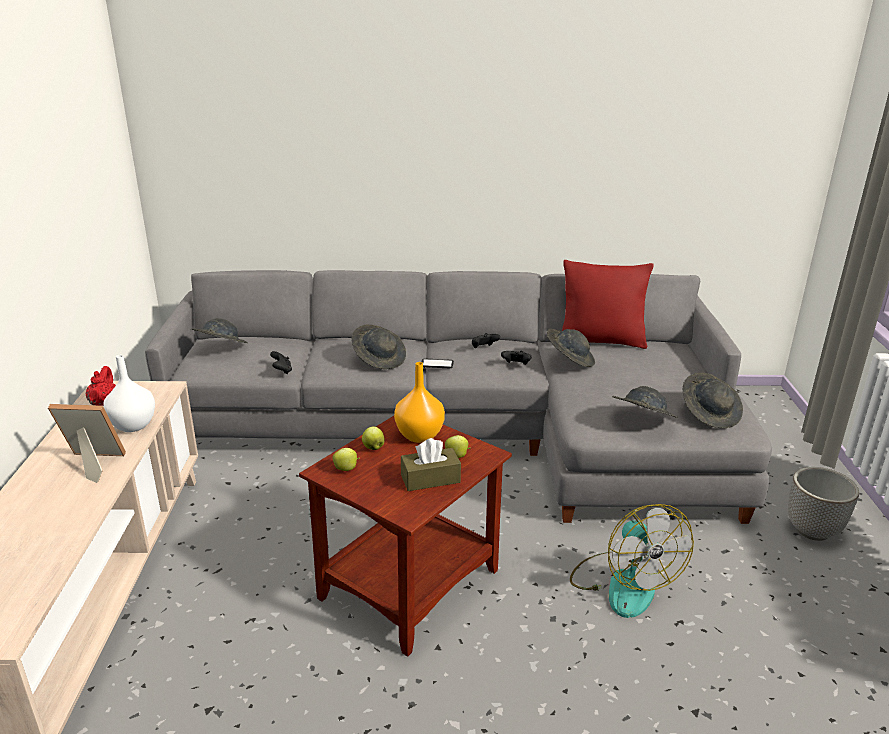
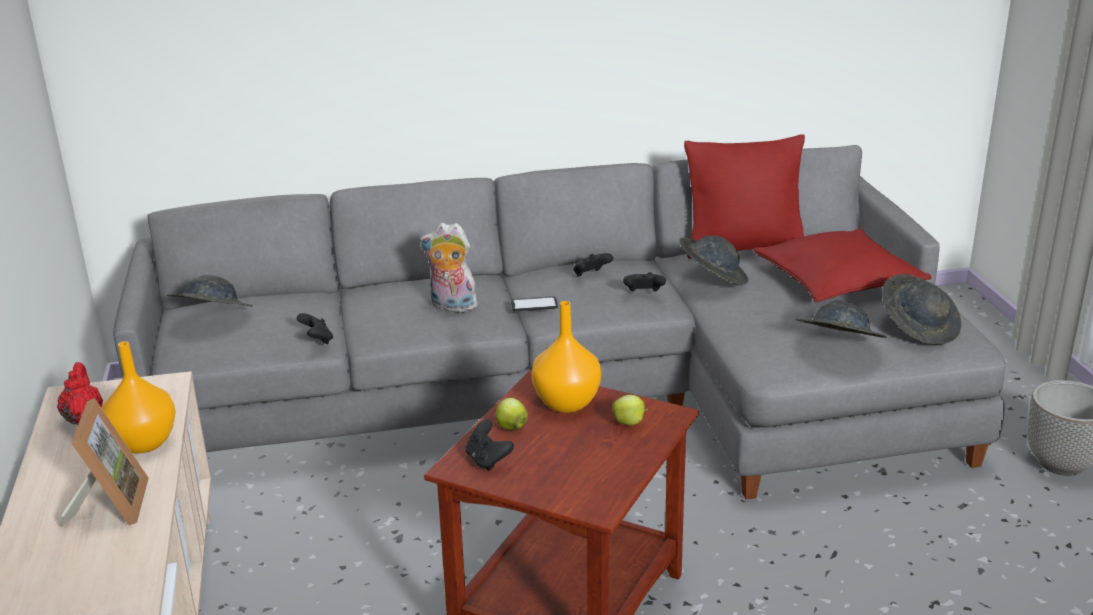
camera: 10 degrees left, 0 degrees up
picture frame [48,404,126,483] -> picture frame turned 90 degrees clockwise [60,398,149,527]
white vase [103,355,155,432] -> orange vase [102,341,175,453]
apple [332,448,360,471] -> black game controller [466,420,514,471]
grey hat [352,324,406,369] -> plush toy [419,223,478,313]
brown tissue box [401,438,461,491] -> none
fan [570,504,694,618] -> none
none -> red pillow [753,228,931,302]

